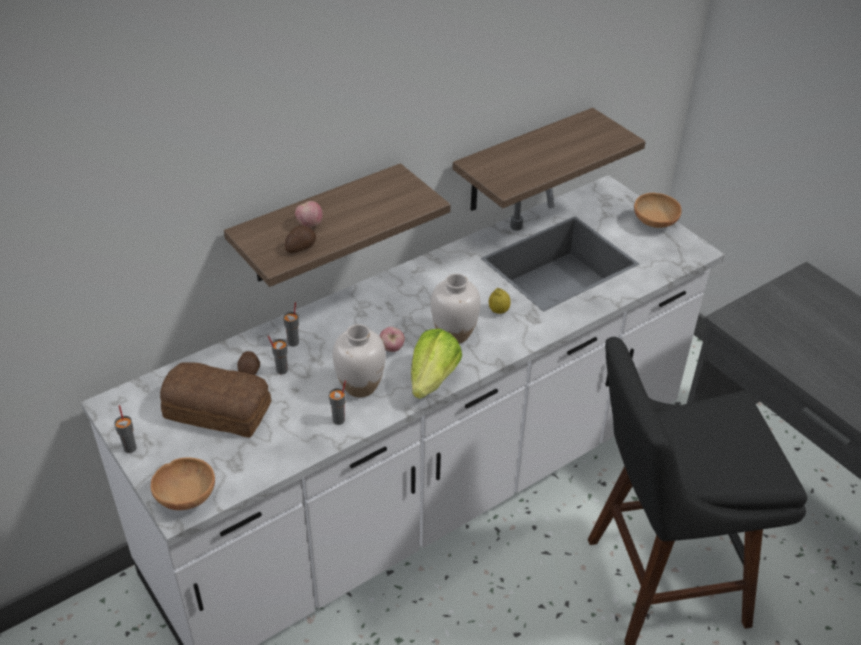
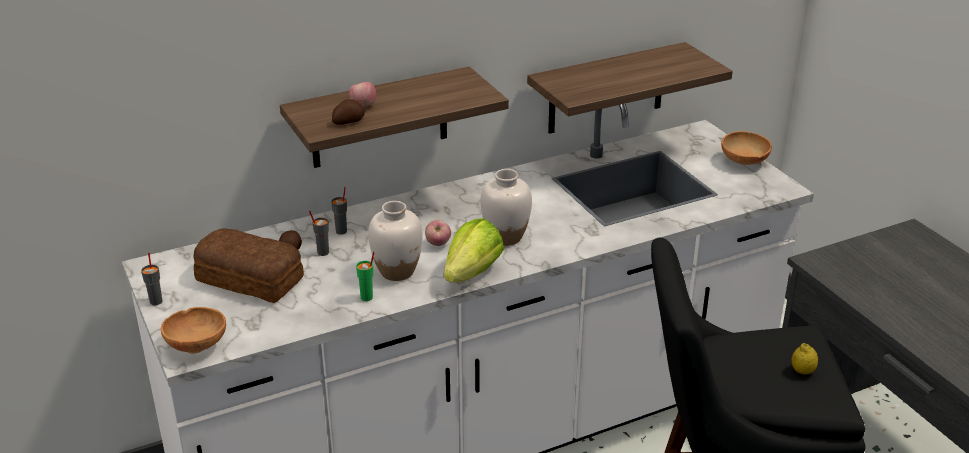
camera: 10 degrees right, 10 degrees down
grey cup [329,381,346,425] -> green cup [356,252,374,301]
lemon [489,288,511,314] -> lemon moved to [791,343,818,375]

